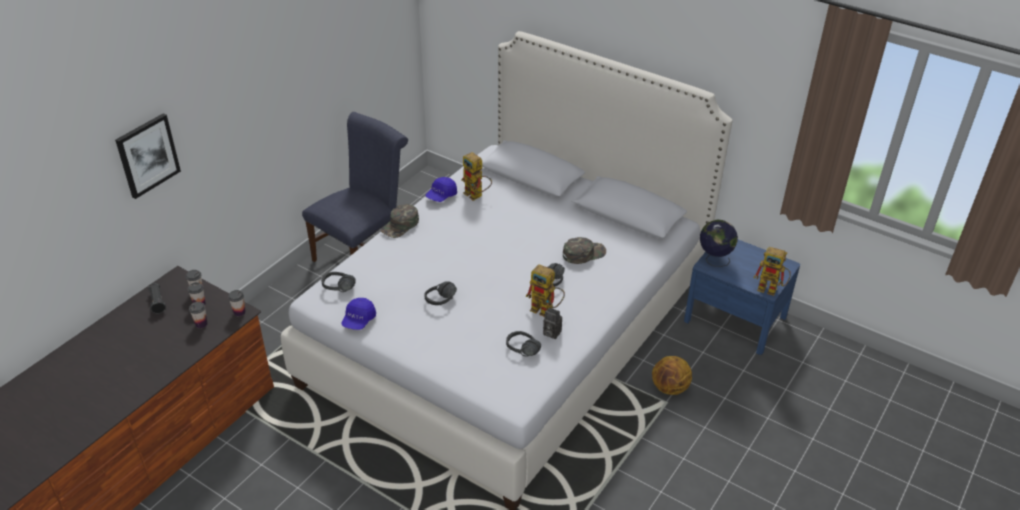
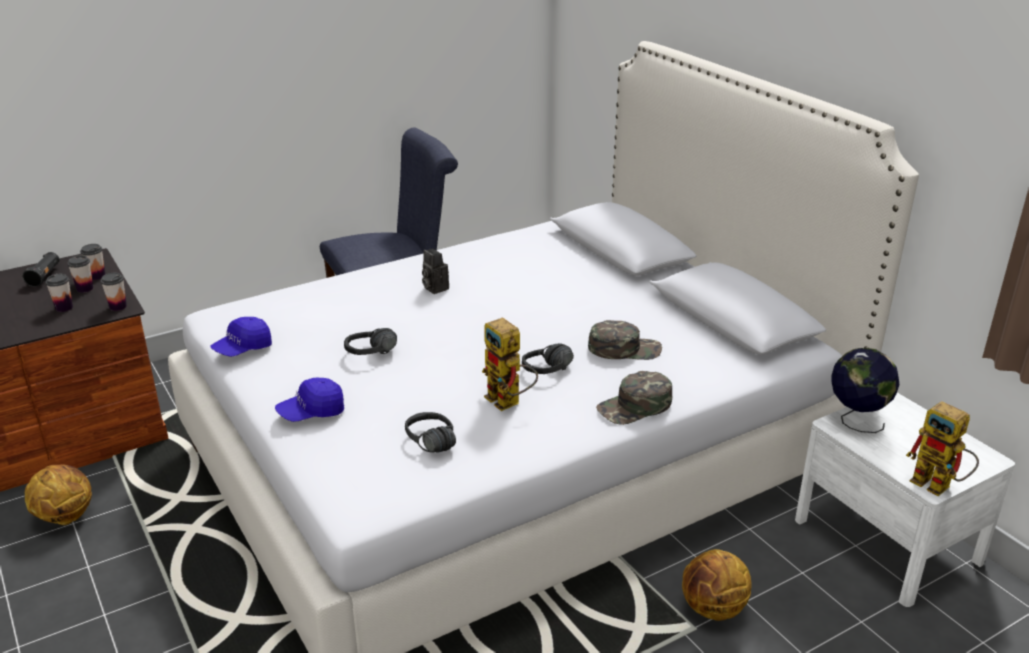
camera: 25 degrees right, 10 degrees down
picture [115,113,181,199] -> none
black headphones [321,272,356,292] -> none
green cap [381,204,419,238] -> green cap moved to [596,371,672,425]
blue cap [426,177,457,202] -> blue cap moved to [275,378,344,422]
toy robot [462,152,492,201] -> none
camera [543,307,562,339] -> camera moved to [422,249,449,294]
blue nightstand [684,240,800,355] -> white nightstand [795,392,1015,607]
none -> basketball [25,464,92,525]

